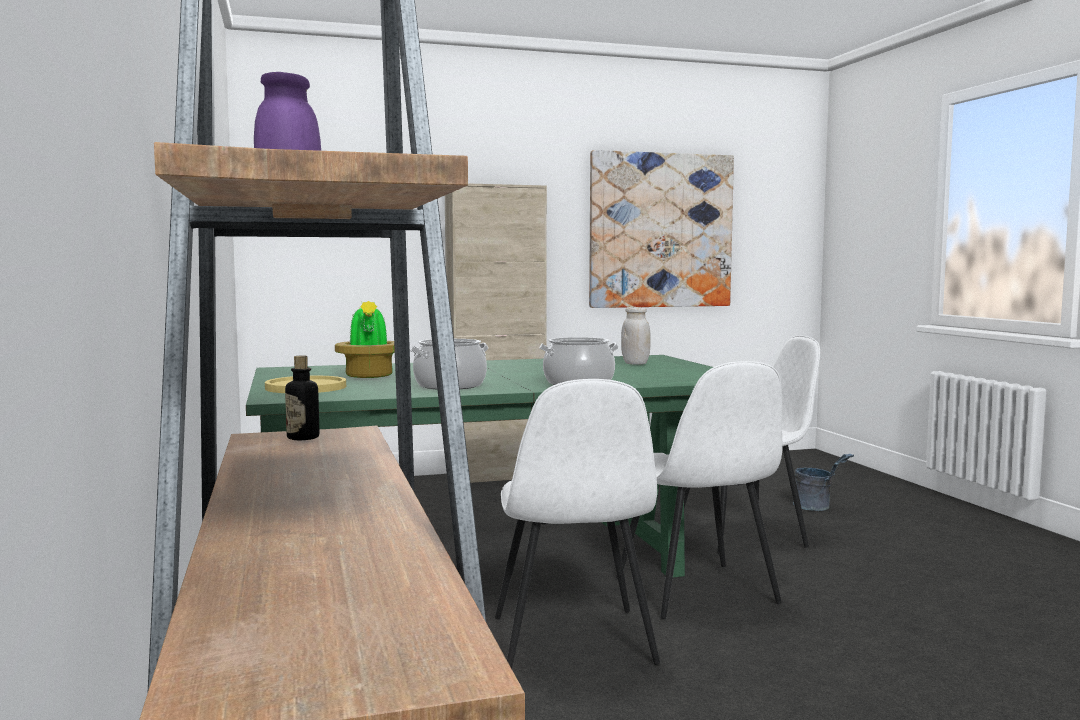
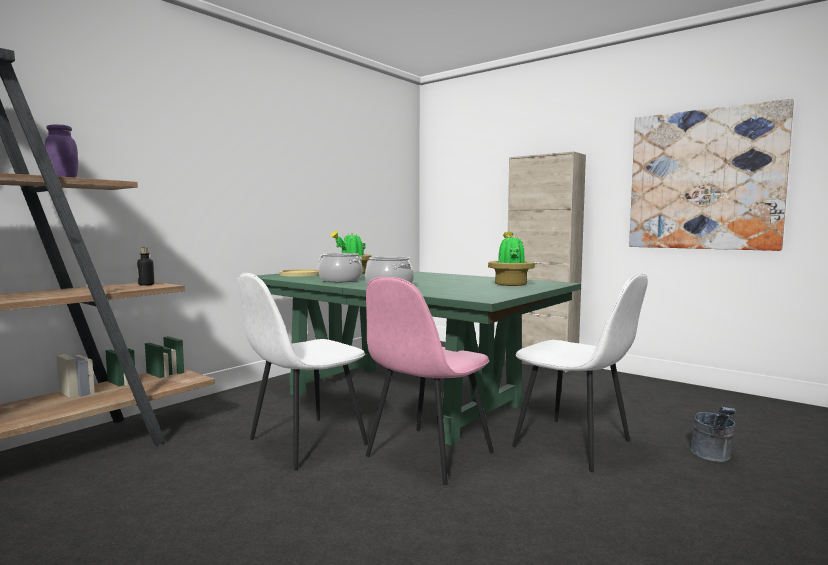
camera: 55 degrees right, 0 degrees up
white chair [616,361,783,619] -> pink chair [366,277,494,485]
white jar [621,307,651,365] -> potted plant [488,231,535,286]

